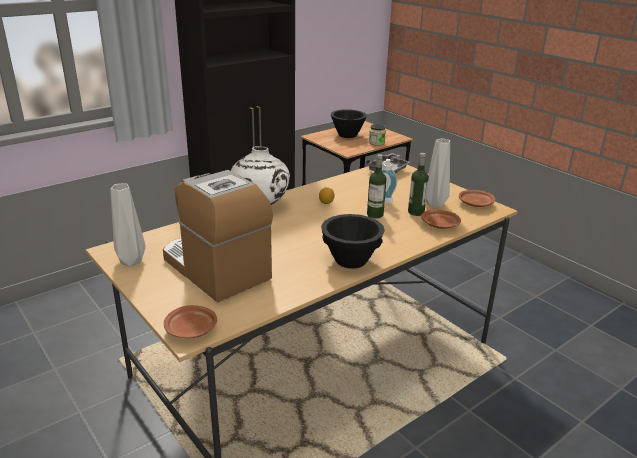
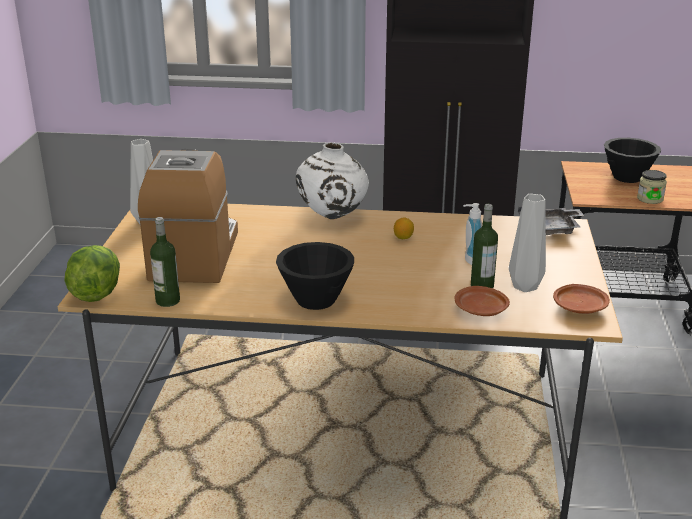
camera: 45 degrees right, 0 degrees up
brown plate [164,305,217,338] -> lettuce [64,245,120,302]
bottle [367,154,386,218] -> bottle moved to [150,217,180,307]

